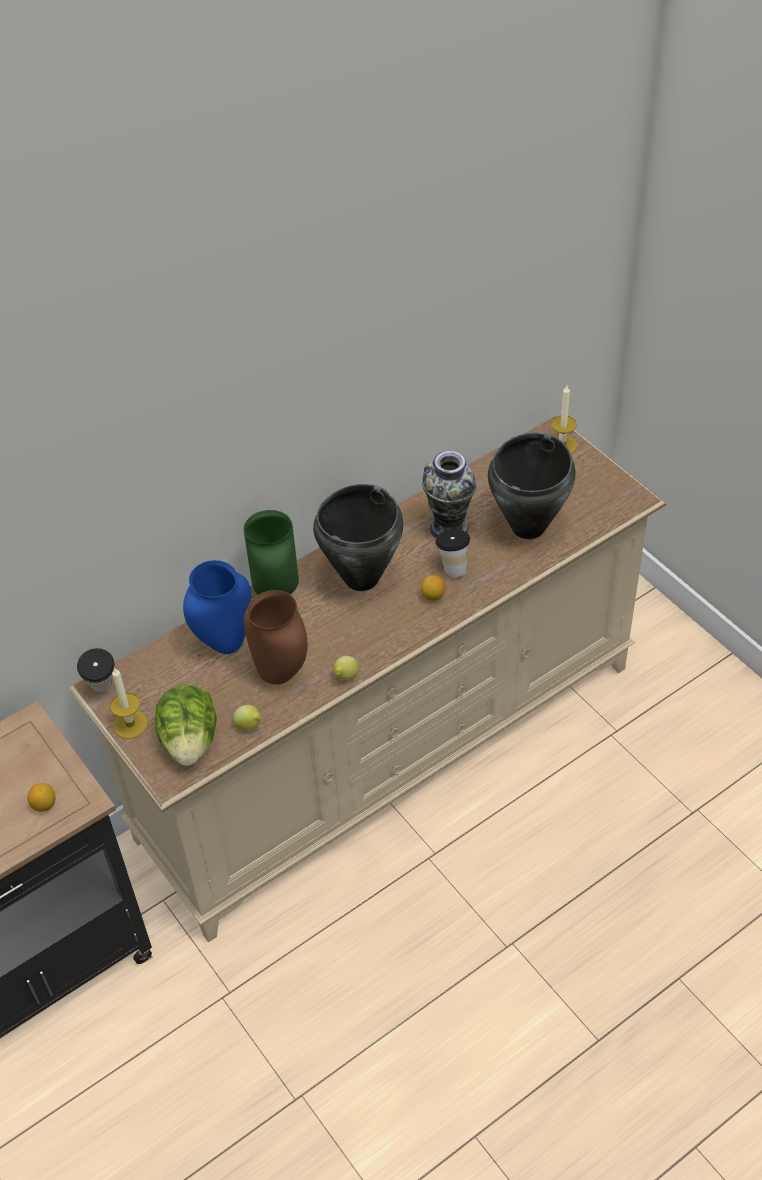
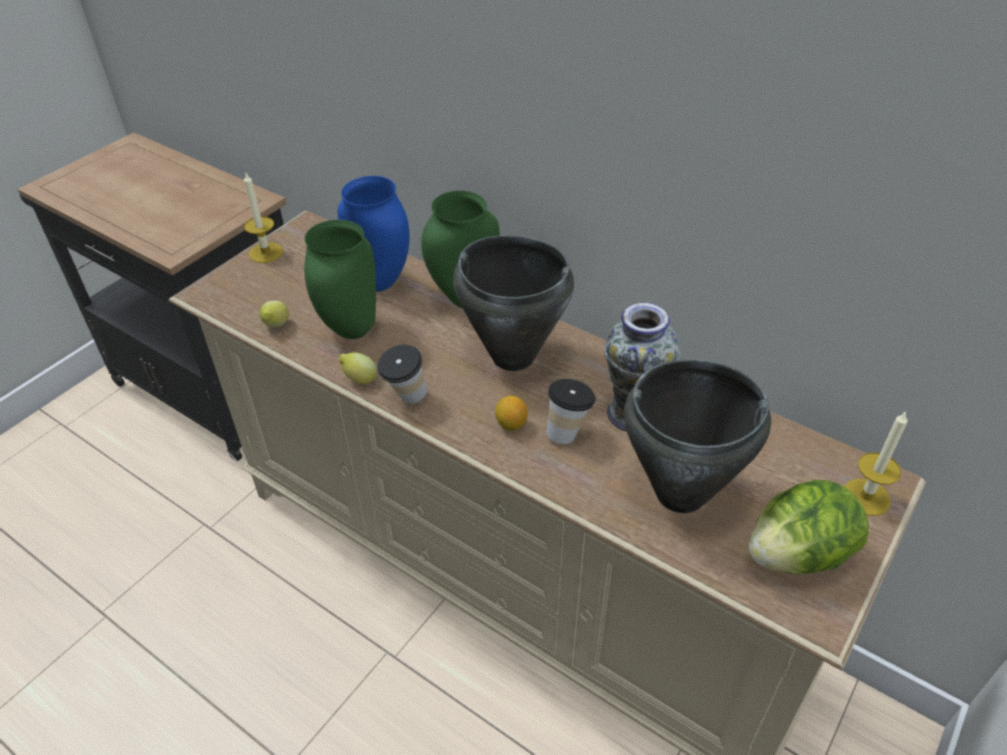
camera: 70 degrees right, 5 degrees down
lemon [27,783,55,812] -> none
cup [77,648,115,692] -> cup moved to [377,345,427,404]
lettuce [155,685,217,765] -> lettuce moved to [749,480,869,574]
brown vase [244,590,308,685] -> green vase [304,220,376,339]

